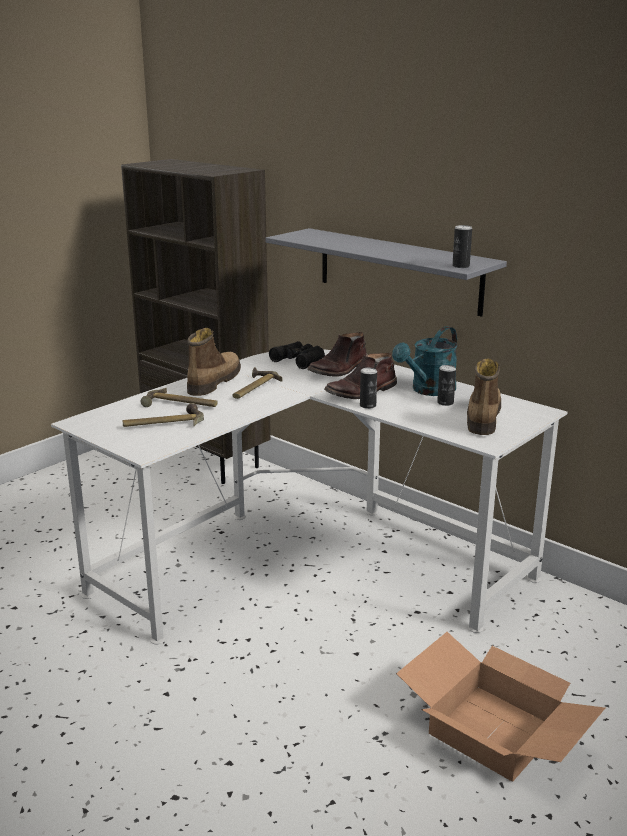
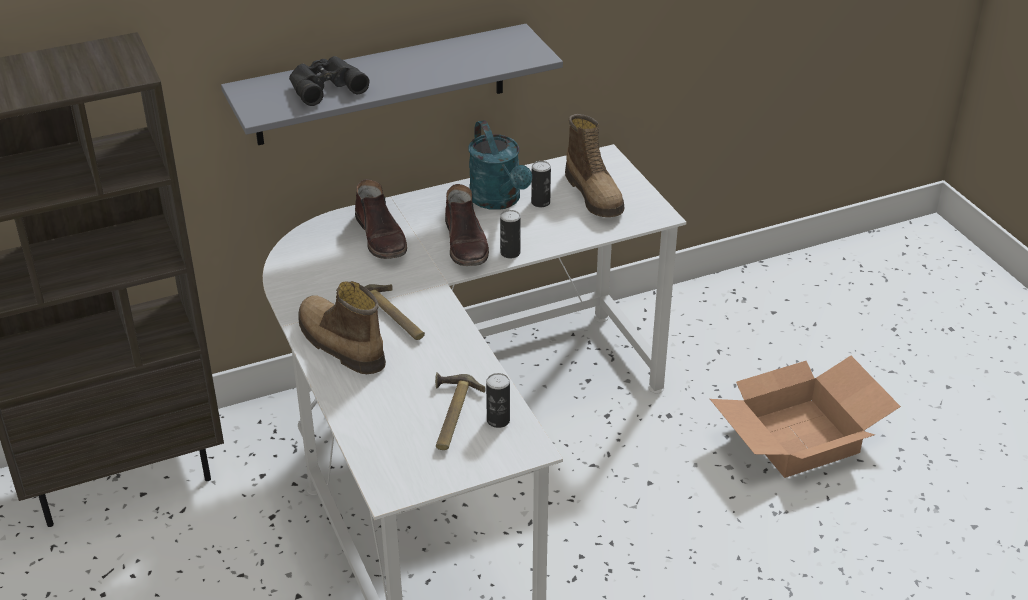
camera: 65 degrees left, 15 degrees up
hammer [141,388,218,407] -> none
black binoculars [269,341,325,369] -> black binoculars moved to [289,56,370,106]
can [452,225,472,268] -> can moved to [486,373,510,428]
boot [467,359,501,435] -> boot turned 150 degrees counterclockwise [565,114,624,217]

